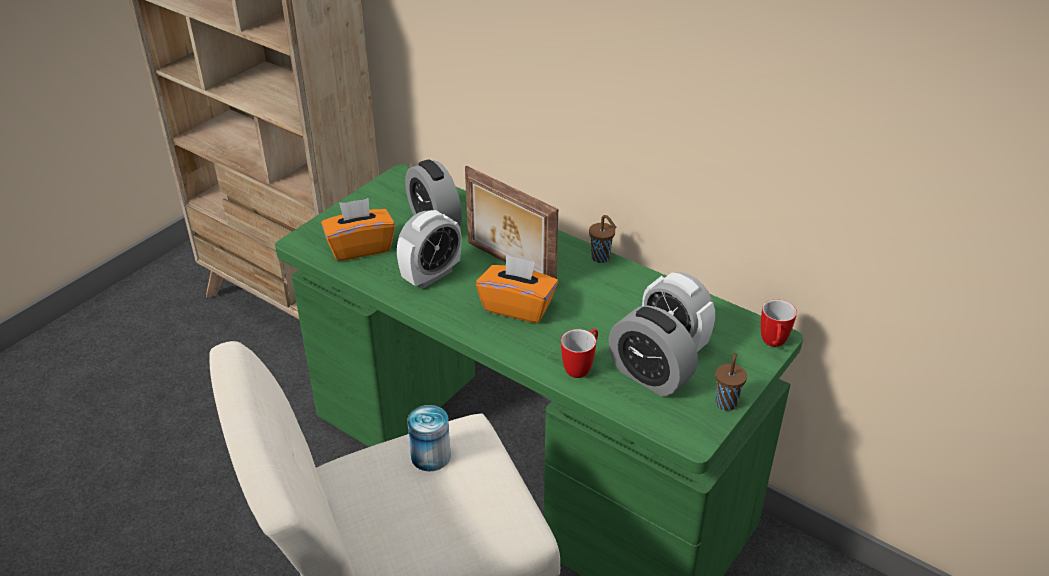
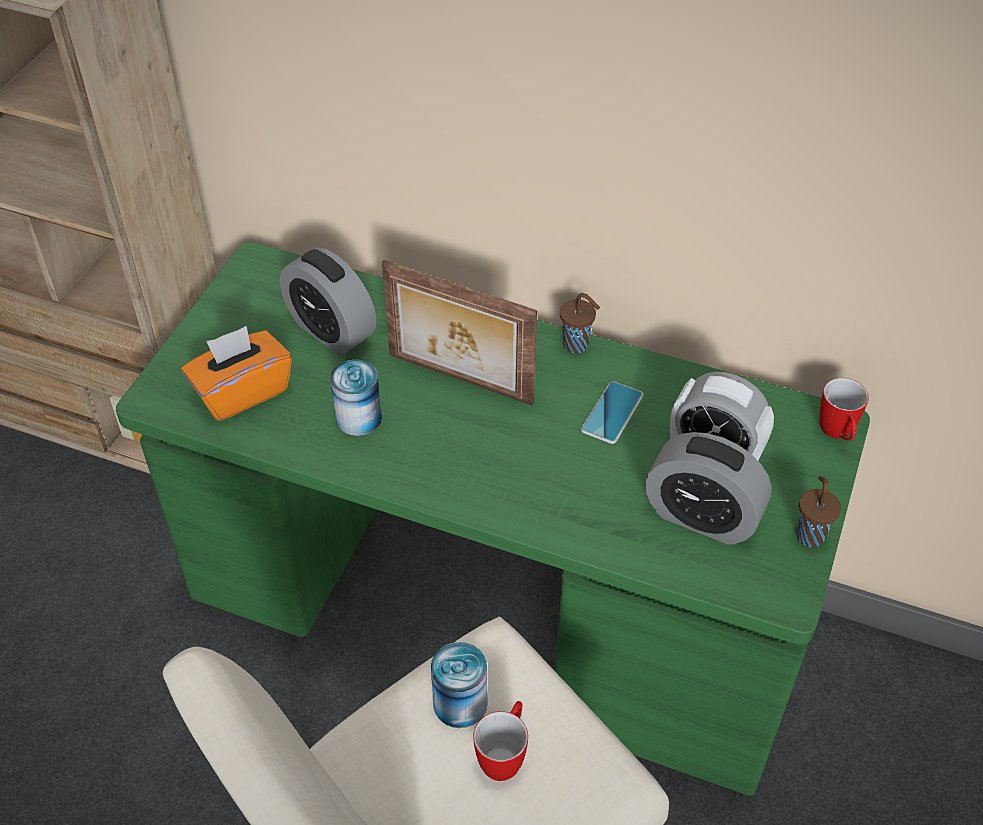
camera: 15 degrees left, 10 degrees up
alarm clock [397,210,462,288] -> can [330,360,382,436]
orange tissue box [476,254,558,323] -> none
mug [561,329,598,378] -> mug moved to [473,701,528,781]
none -> phone [581,381,644,444]

